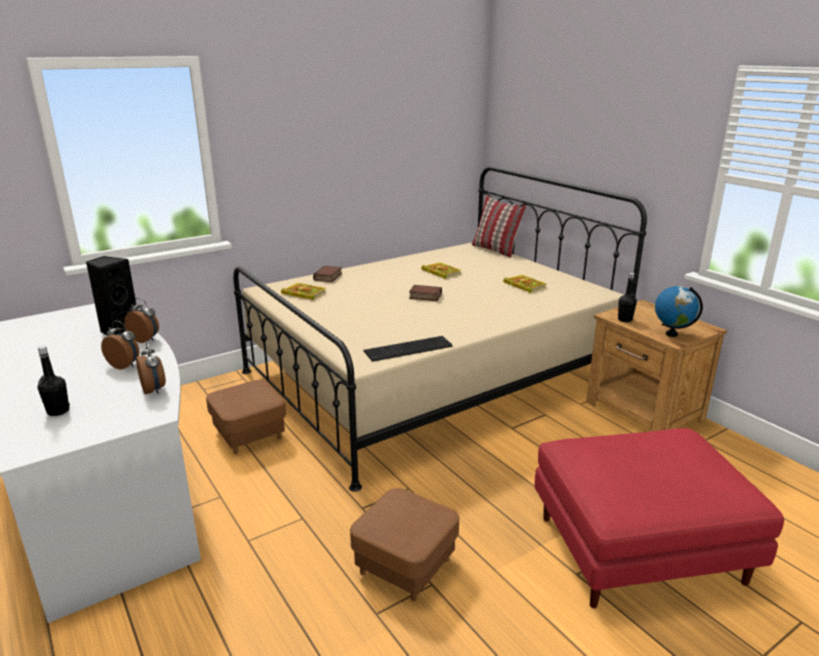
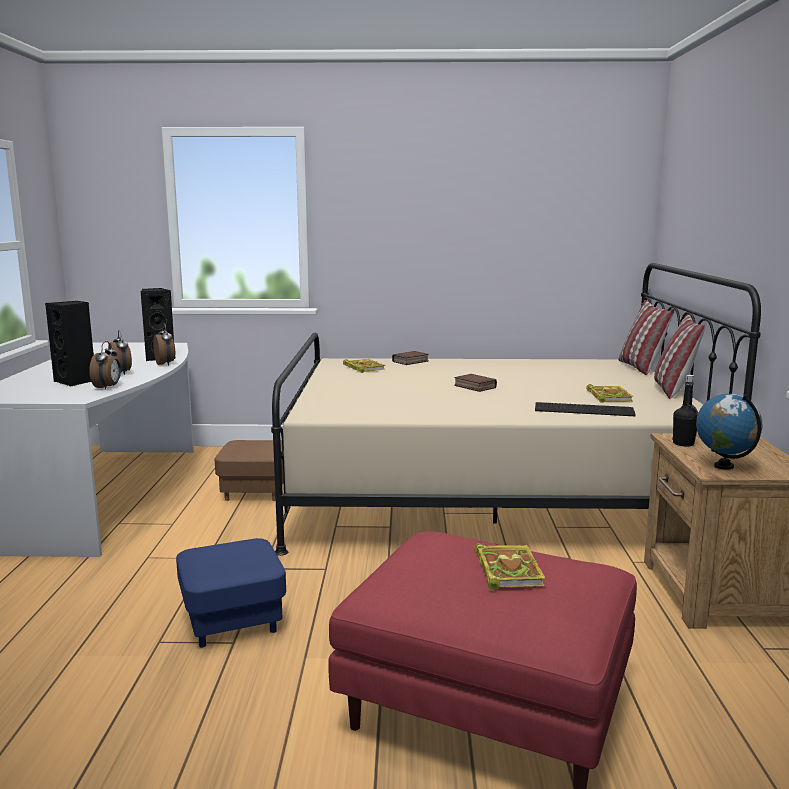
camera: 35 degrees right, 10 degrees down
black bottle [38,346,70,416] -> none
brown ottoman [350,488,459,601] -> blue ottoman [176,538,286,647]
keyboard [363,336,453,362] -> keyboard moved to [535,402,635,416]
book [421,262,461,279] -> book moved to [474,543,545,590]
none -> black speaker [45,301,94,387]
none -> pillow [654,314,706,399]

